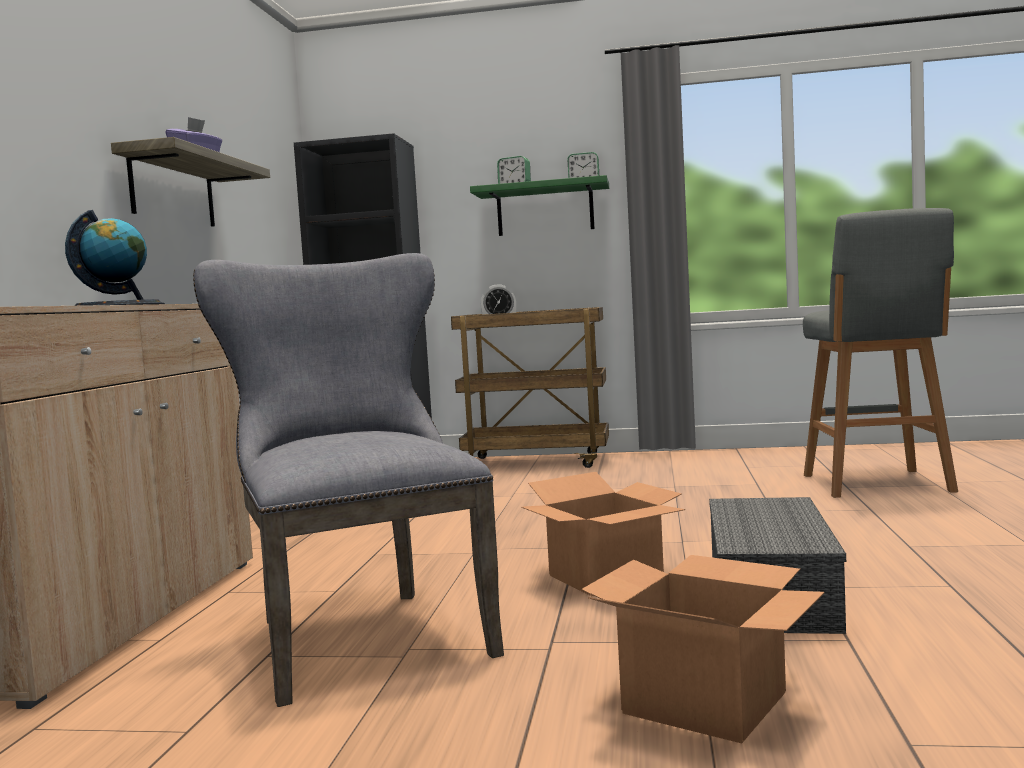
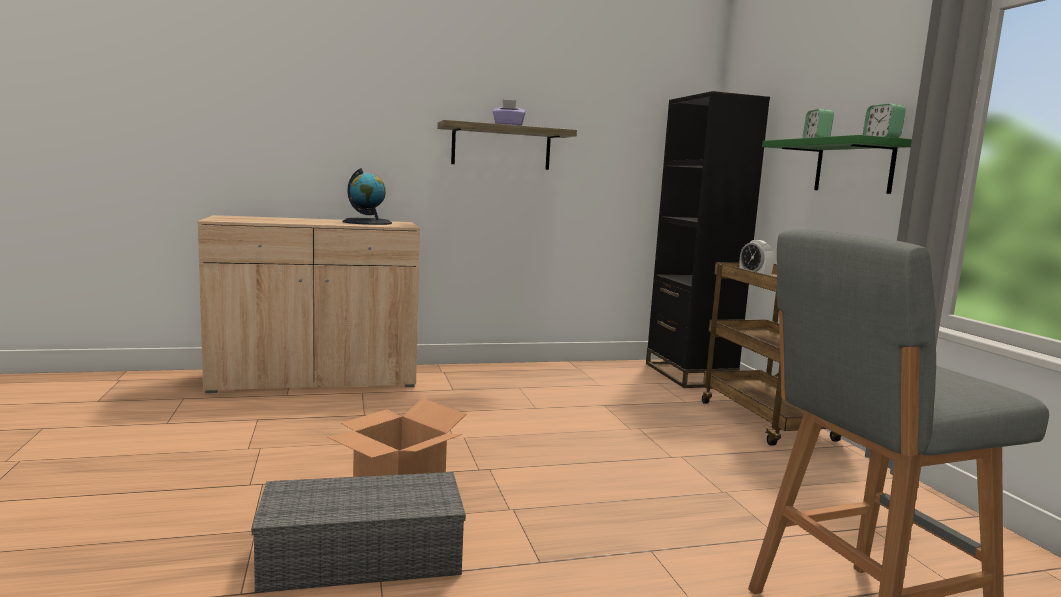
camera: 65 degrees right, 5 degrees up
grey chair [193,253,504,707] -> none
cardboard box [581,555,825,743] -> none

